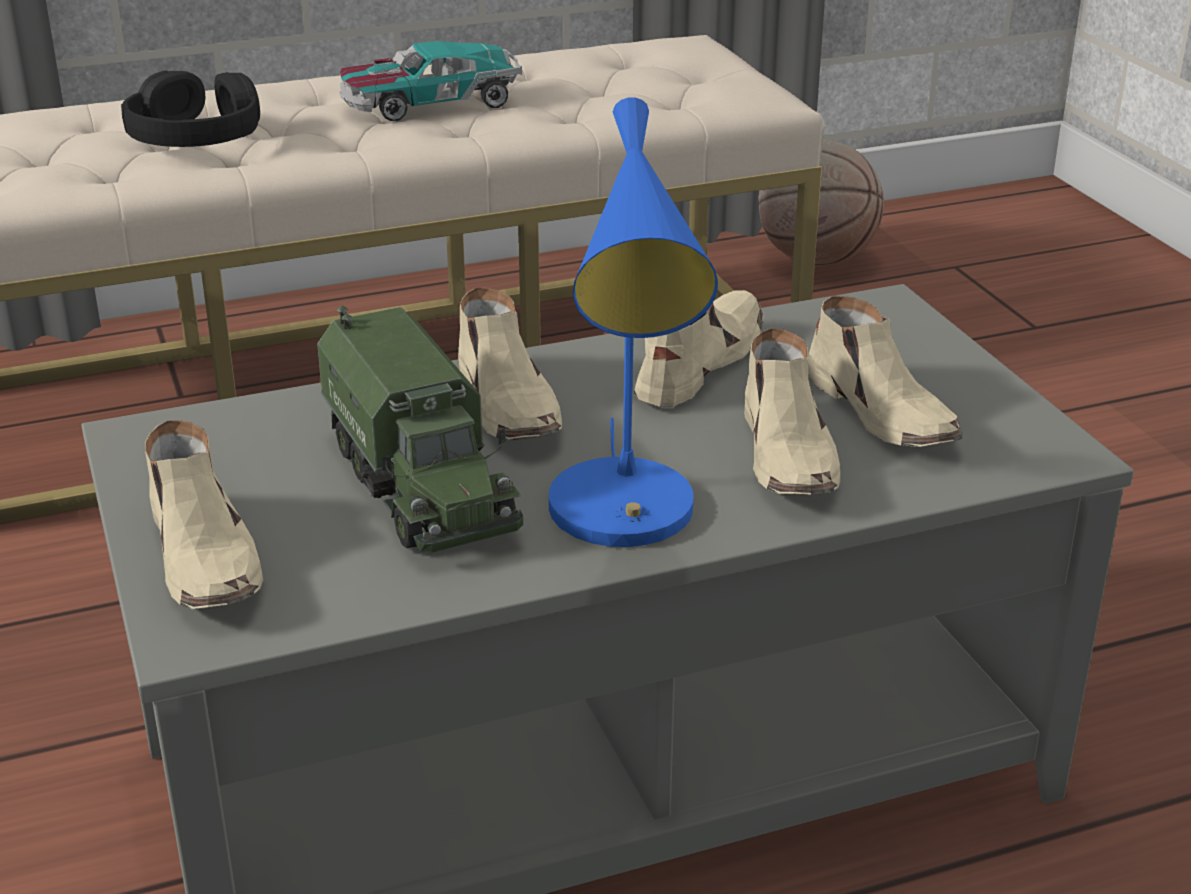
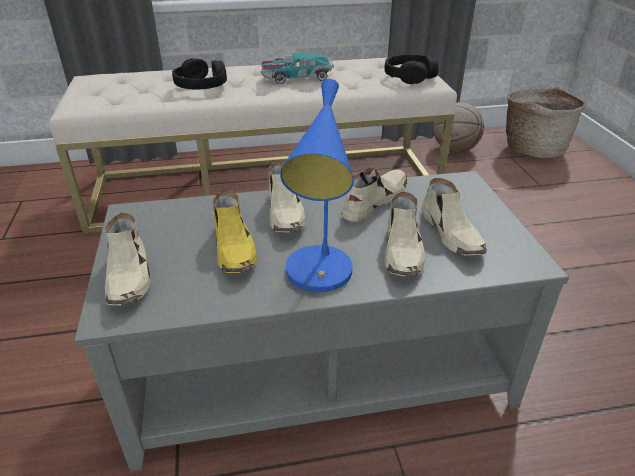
camera: 10 degrees right, 5 degrees up
toy truck [317,306,523,553] -> yellow shoe [213,190,257,273]
none -> black headphones [385,54,439,84]
none -> basket [506,87,586,158]

